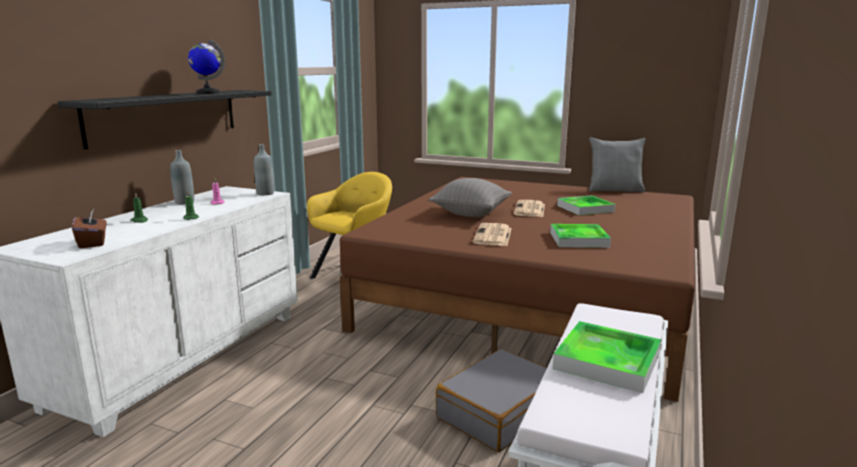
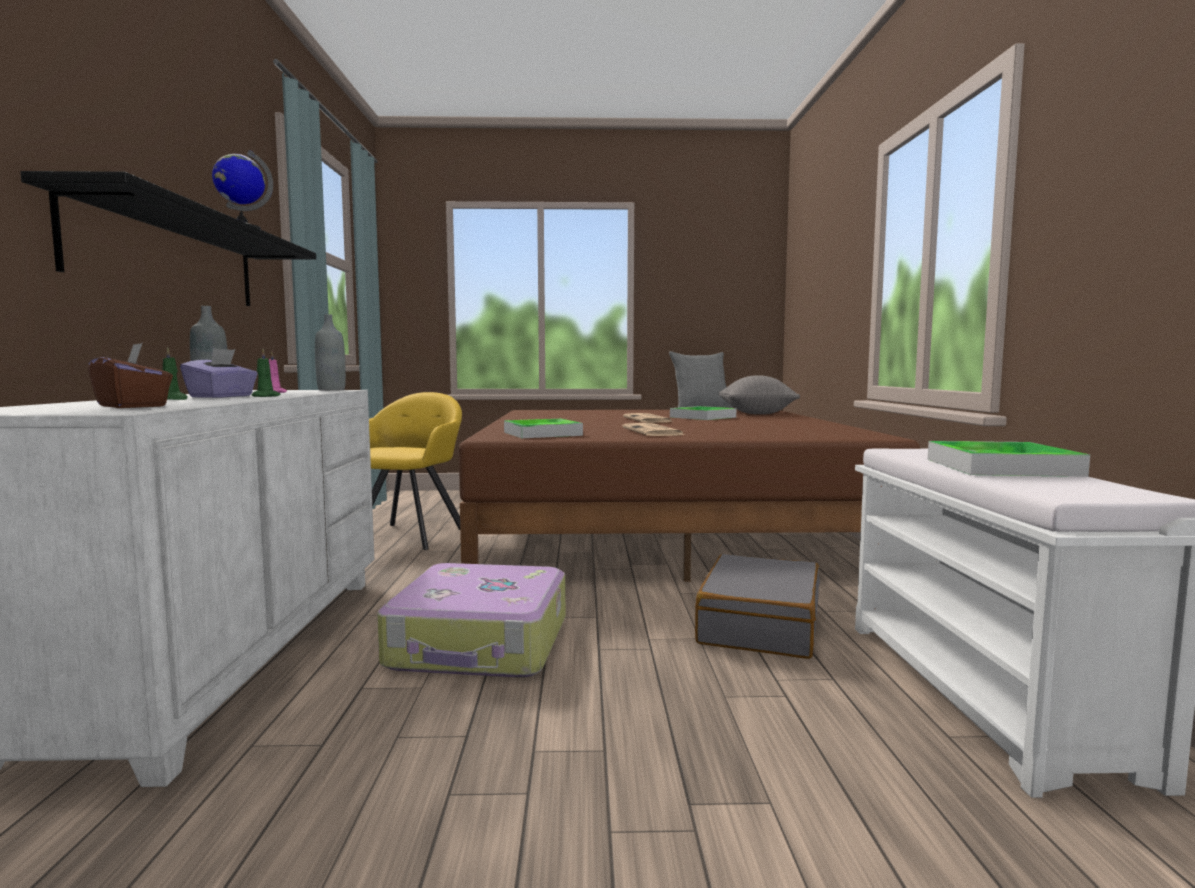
camera: 25 degrees left, 10 degrees down
grey pillow [429,178,512,217] -> grey pillow moved to [719,375,800,414]
tray [550,224,611,248] -> tray moved to [504,419,583,438]
none -> purple tissue box [180,348,258,398]
none -> suitcase [377,563,565,678]

